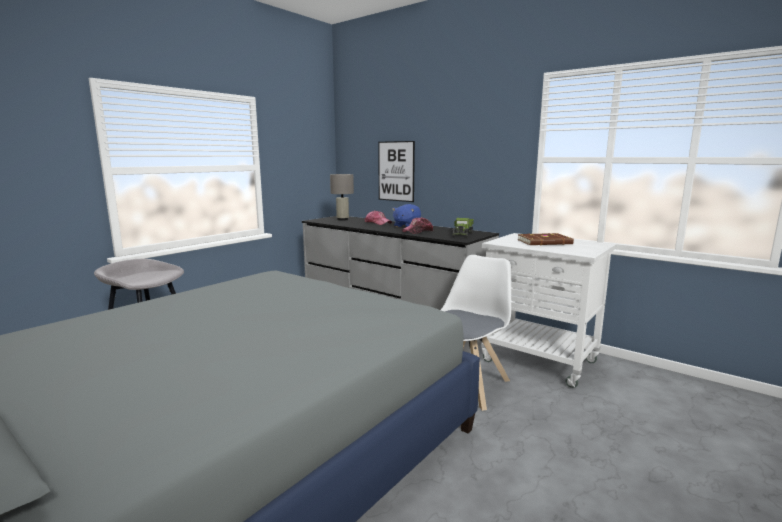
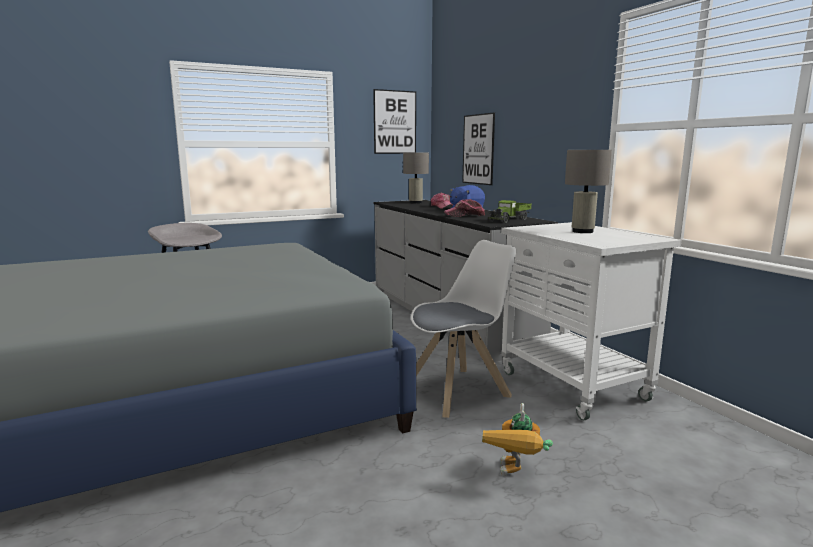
camera: 25 degrees right, 0 degrees up
brown book [518,233,574,245] -> grey table lamp [565,150,612,233]
none -> picture [373,89,416,154]
none -> toy robot [482,403,553,476]

